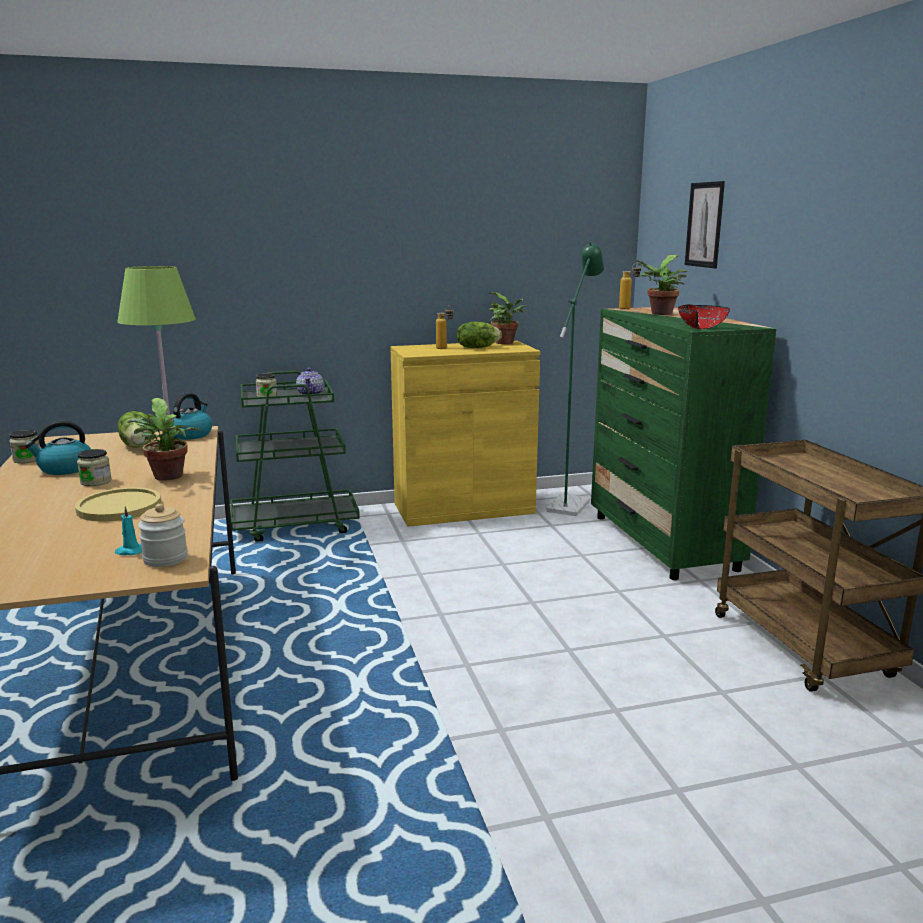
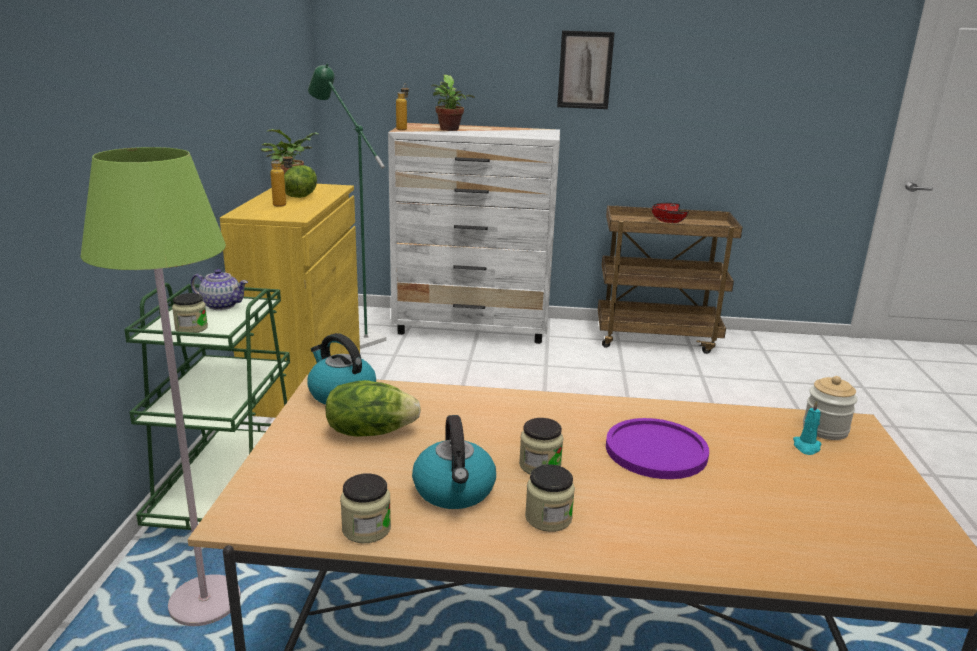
camera: 70 degrees left, 5 degrees up
yellow plate [75,487,161,521] -> purple plate [606,418,709,479]
potted plant [128,398,201,481] -> none
green dresser [591,307,776,580] -> white dresser [388,123,560,344]
red bowl [678,305,730,329] -> red bowl moved to [651,203,689,223]
picture [685,181,725,268] -> picture moved to [557,30,615,109]
none -> jar [525,464,575,532]

